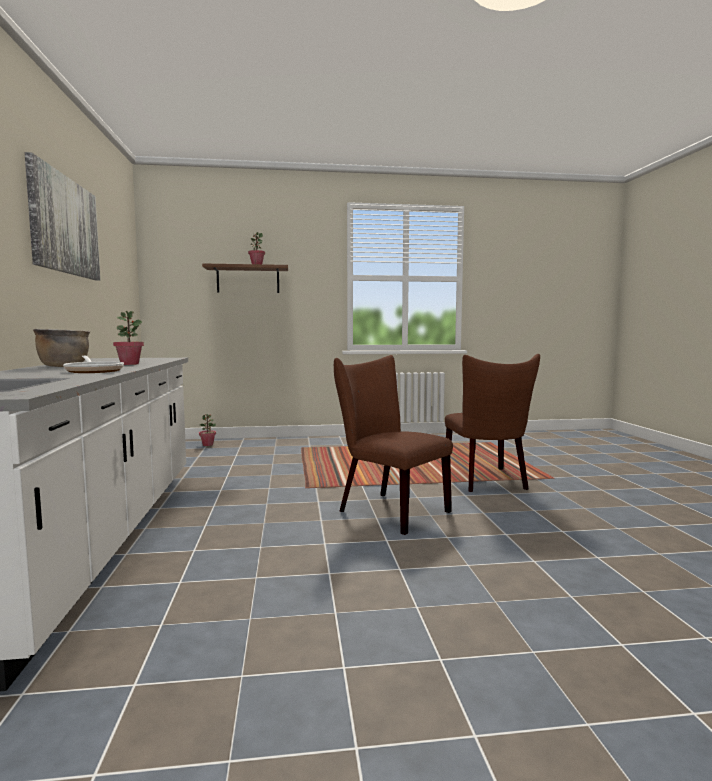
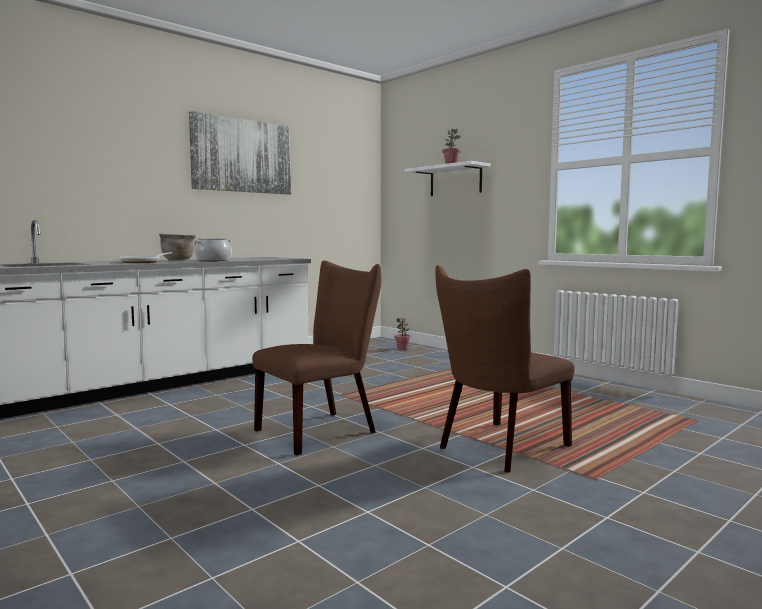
camera: 55 degrees right, 0 degrees up
potted plant [113,311,144,365] -> cooking pot [194,238,232,261]
brown shelf [202,263,288,293] -> white shelf [405,161,491,196]
brown chair [334,355,453,535] -> brown chair turned 45 degrees clockwise [252,260,381,455]

